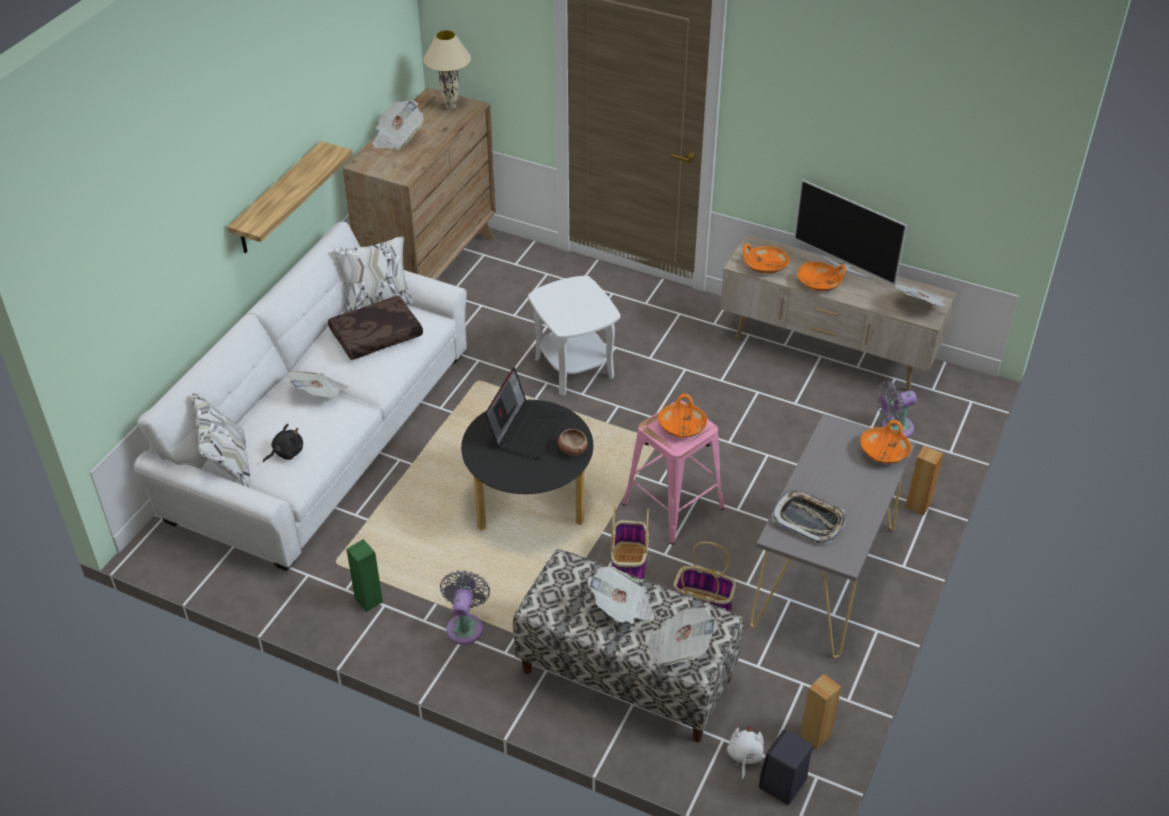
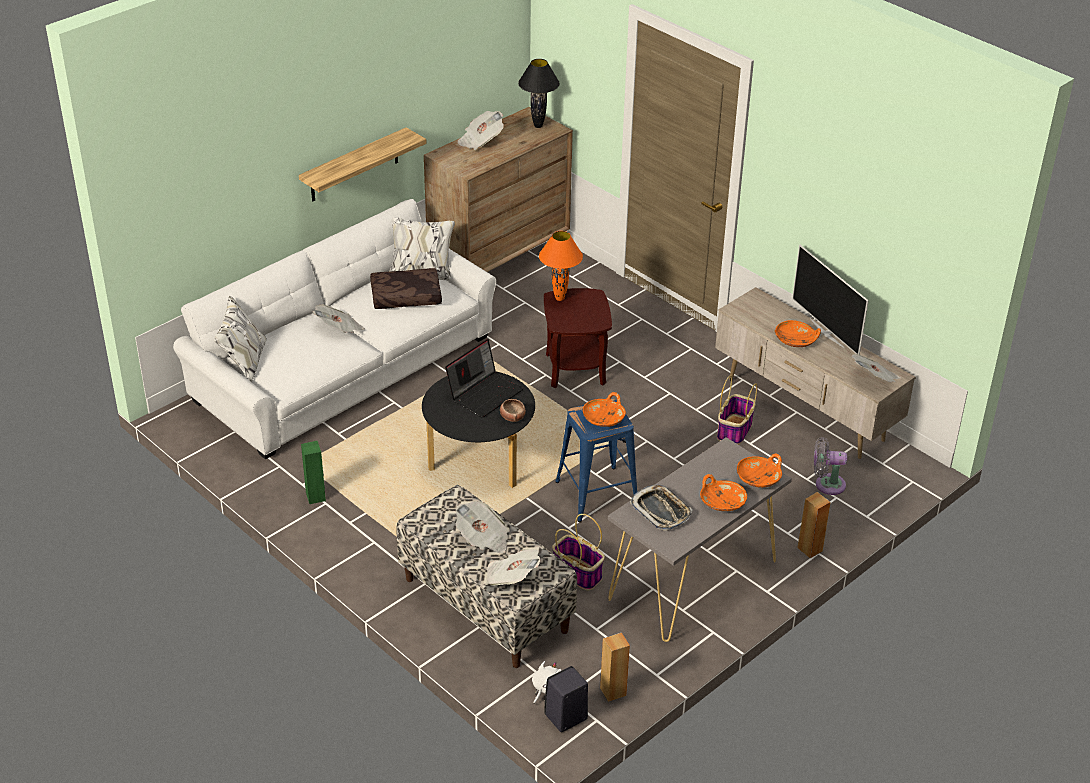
camera: 20 degrees right, 5 degrees down
black plush toy [263,424,303,462] -> none
beige table lamp [424,30,471,109] -> black table lamp [518,59,560,128]
grey fan [440,570,490,645] -> none
white side table [528,276,620,395] -> brown side table [544,288,612,388]
basket [610,505,649,579] -> basket moved to [717,375,757,445]
pink stool [622,401,724,545] -> blue stool [555,399,637,522]
orange bowl [743,244,789,273] -> orange bowl moved to [700,474,747,511]
none -> orange table lamp [539,231,583,301]

